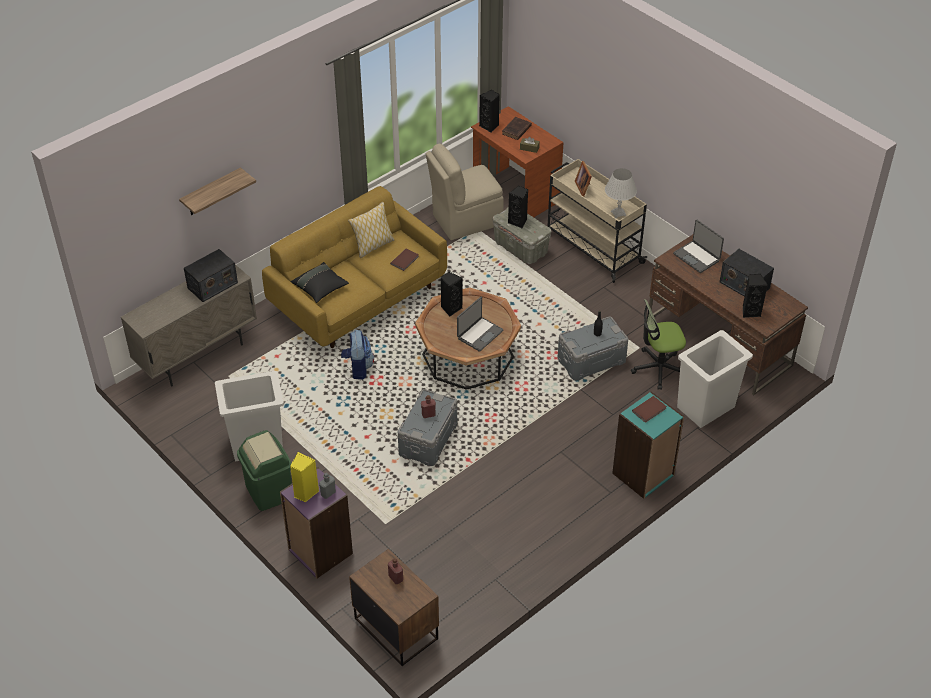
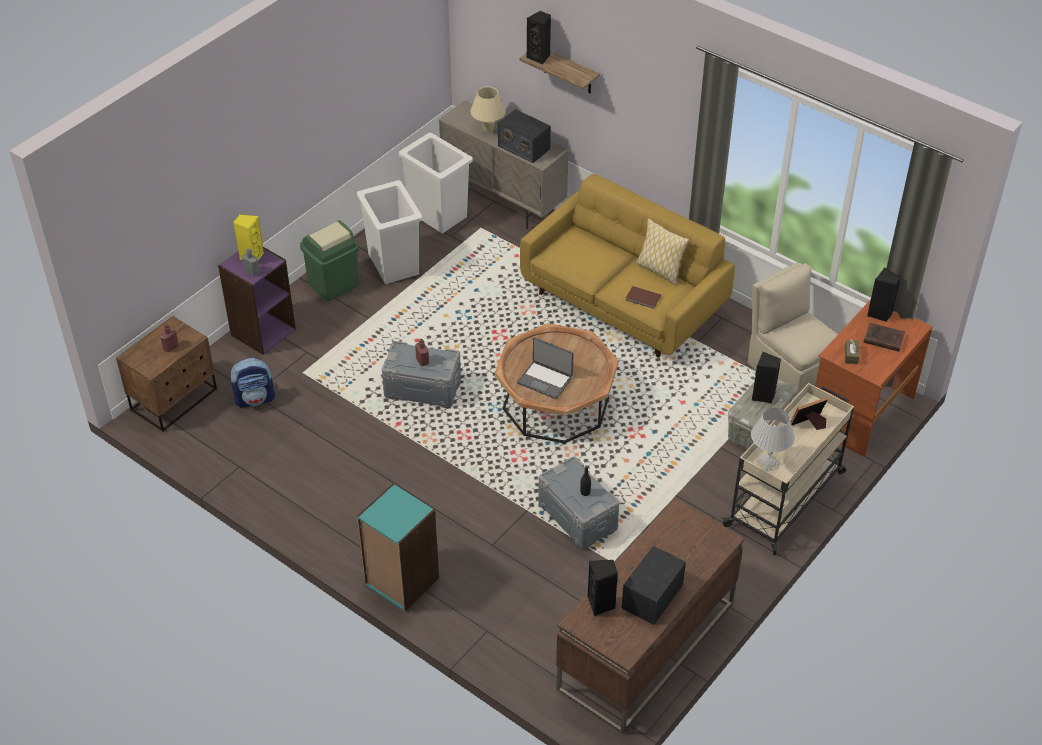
camera: 80 degrees right, 0 degrees up
black pillow [291,262,349,303] -> none
backpack [341,330,374,380] -> backpack moved to [230,358,275,407]
black speaker [441,272,462,316] -> black speaker moved to [527,11,551,64]
office chair [631,299,686,390] -> none
brown book [632,396,667,423] -> none
laptop [673,219,724,273] -> none
white trash can [677,330,753,428] -> white trash can moved to [399,133,473,234]
none -> beige table lamp [470,87,506,133]

